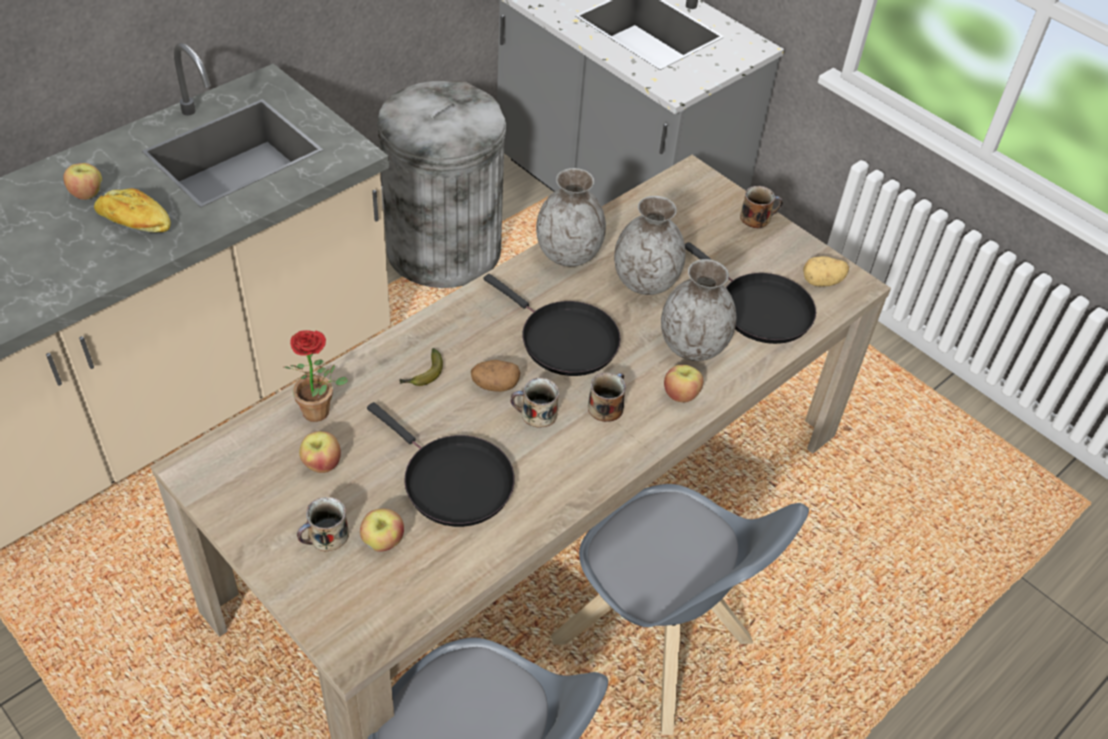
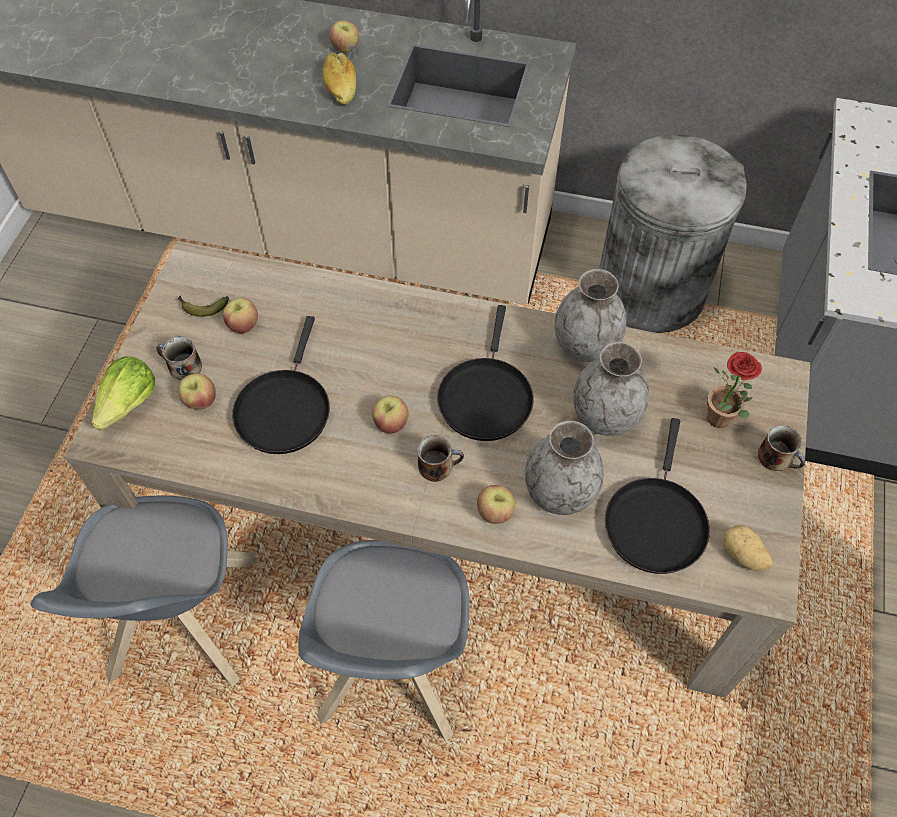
camera: 60 degrees right, 10 degrees up
potted plant [284,330,348,422] -> potted plant moved to [707,352,762,428]
banana [400,348,443,386] -> banana moved to [178,296,229,317]
potato [471,360,520,392] -> none
mug [510,378,559,427] -> apple [372,395,408,433]
none -> lettuce [91,356,155,430]

